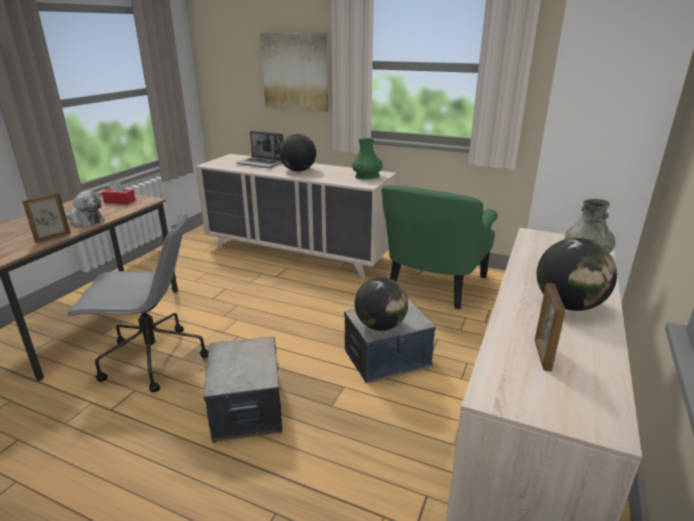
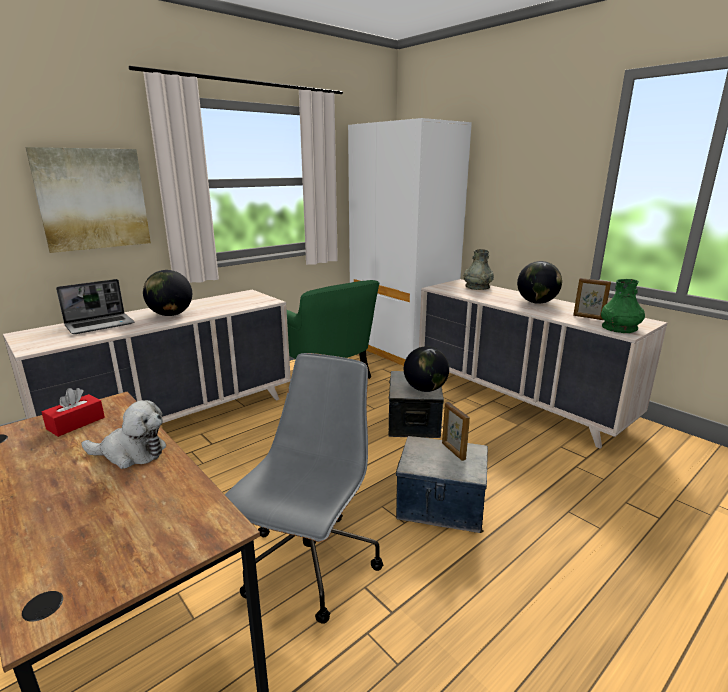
camera: 65 degrees left, 5 degrees down
picture frame [22,193,71,243] -> picture frame moved to [442,402,470,461]
plush toy [65,191,105,226] -> plush toy turned 45 degrees clockwise [81,400,166,469]
green vase [352,138,383,179] -> green vase moved to [601,279,645,333]

